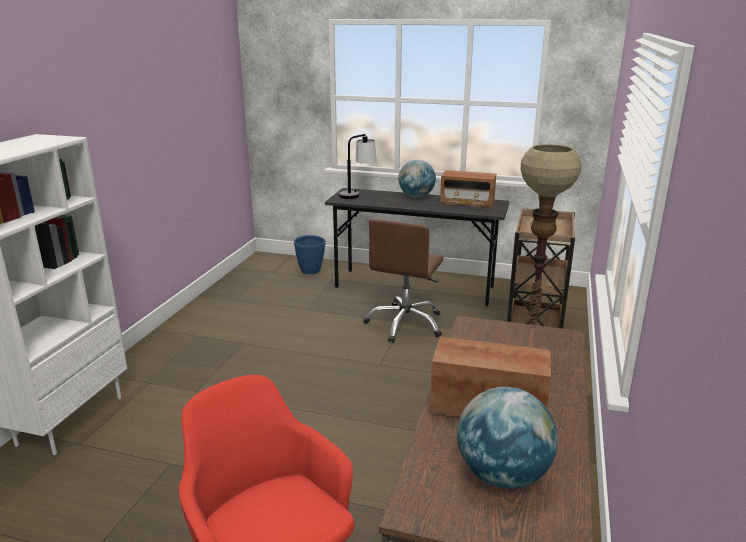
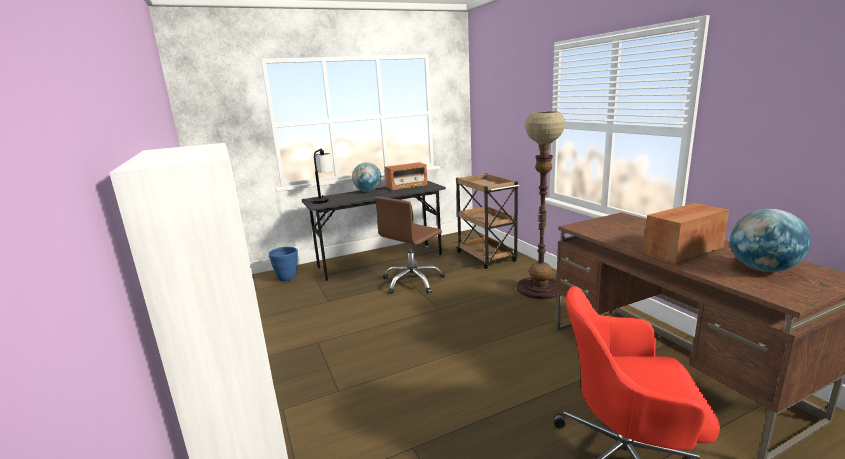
camera: 40 degrees left, 5 degrees down
brown office chair [363,219,444,343] -> brown office chair turned 60 degrees clockwise [375,196,445,294]

